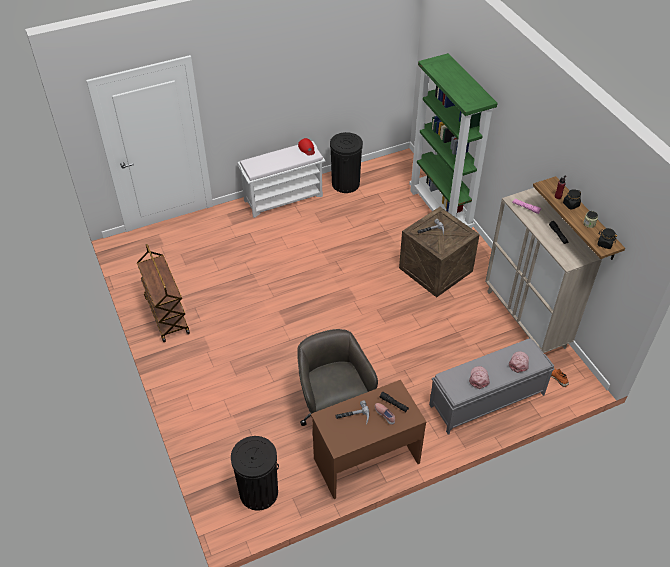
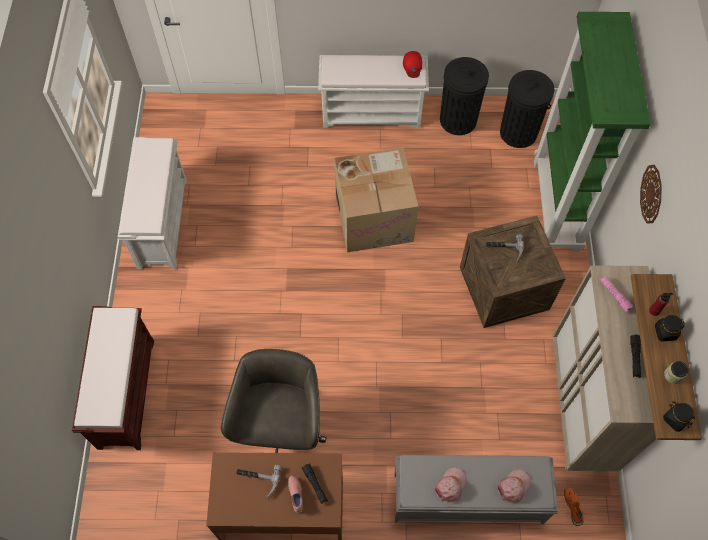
camera: 25 degrees right, 15 degrees up
brown cart [137,244,190,342] -> white bench [118,137,187,270]
black trash can [231,436,279,511] -> black trash can moved to [500,70,554,148]
none -> brown bench [72,306,154,450]
none -> cardboard box [334,147,418,253]
none -> wall clock [640,165,662,223]

